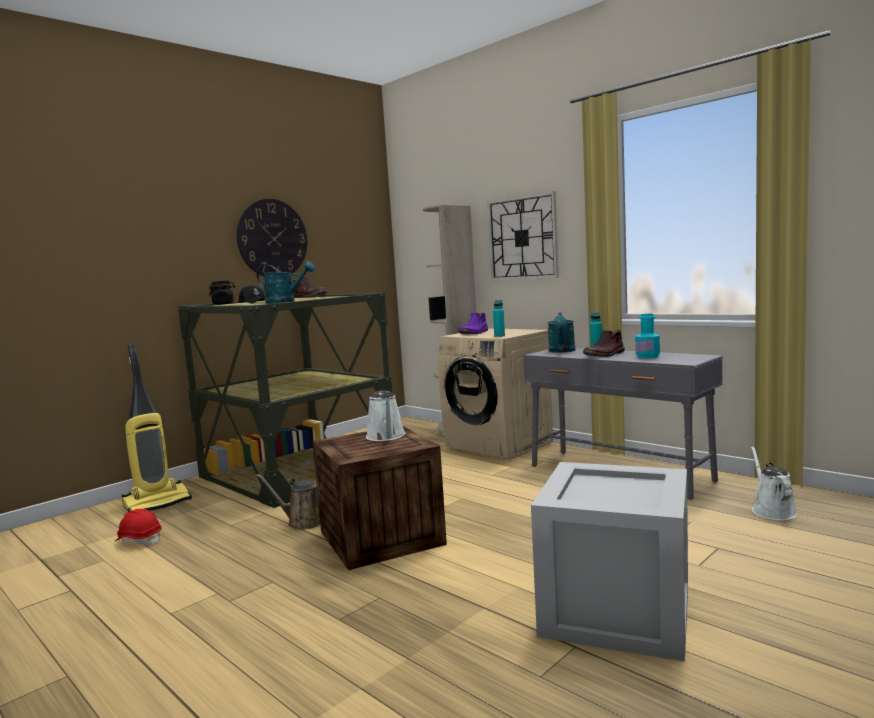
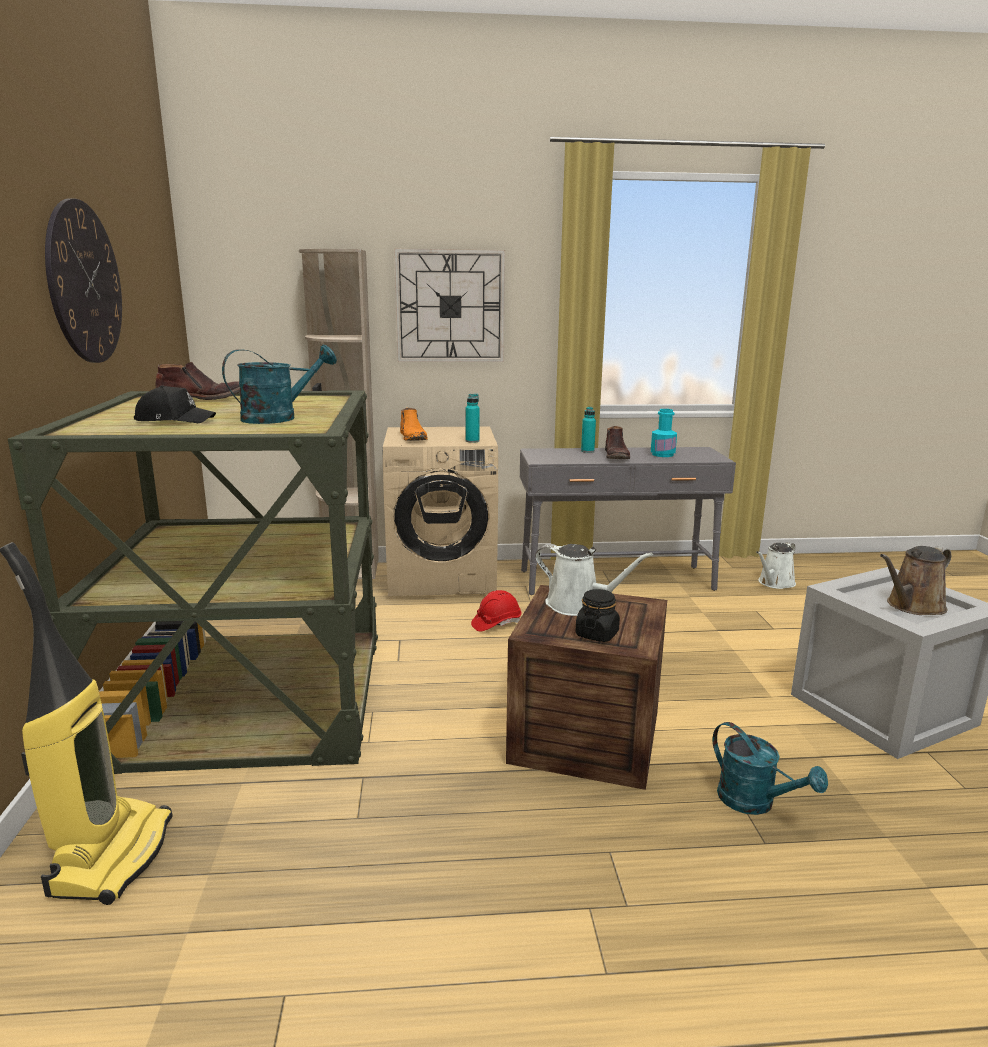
camera: 50 degrees left, 10 degrees up
red hard hat [114,509,162,545] -> red hard hat moved to [471,590,521,631]
black jar [209,281,235,305] -> black jar moved to [575,589,620,642]
brown watering can [256,474,320,530] -> brown watering can moved to [880,546,951,615]
purple boot [458,313,488,334] -> orange boot [400,408,428,441]
turquoise watering can [548,312,575,353] -> turquoise watering can moved to [713,722,828,815]
white watering can [751,446,797,520] -> white watering can turned 90 degrees counterclockwise [756,542,796,589]

